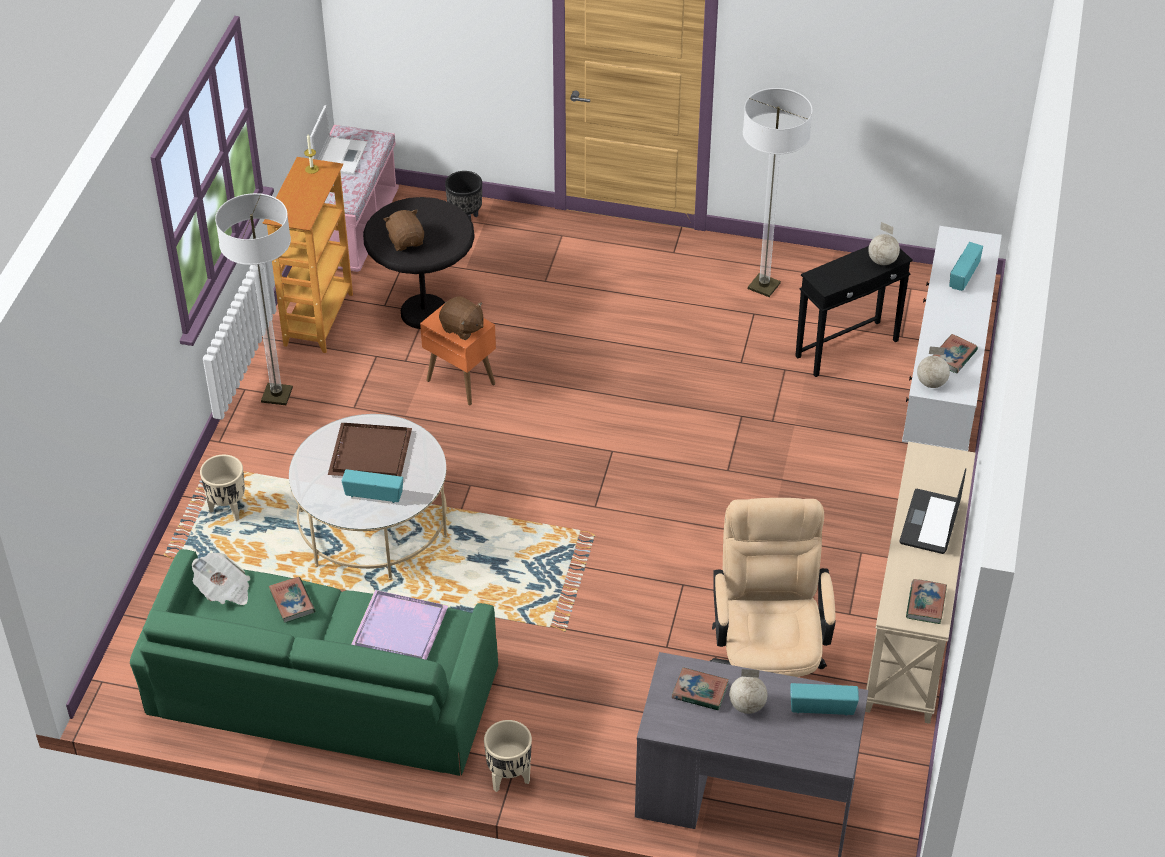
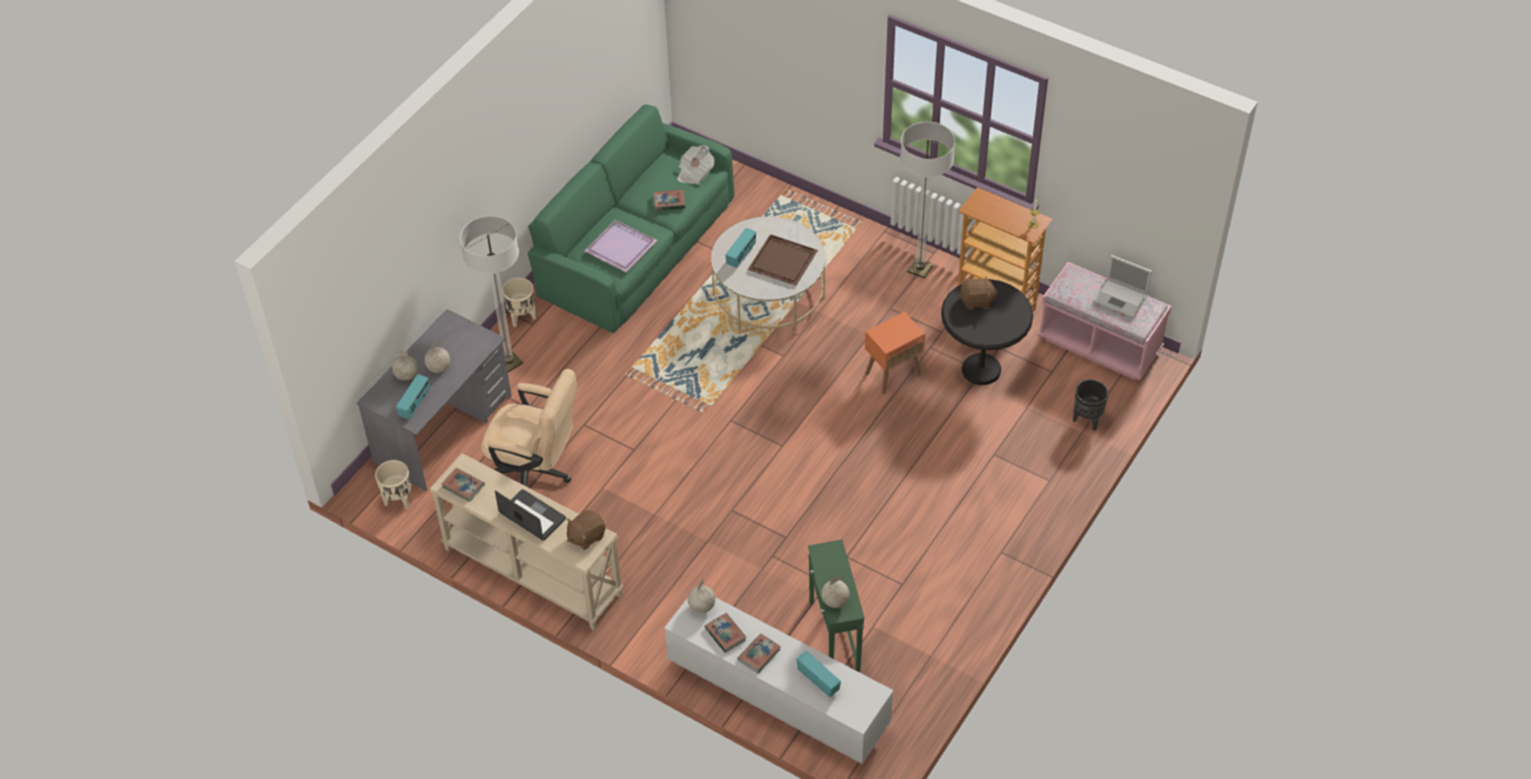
camera: 110 degrees right, 5 degrees up
beige planter [200,455,245,521] -> beige planter moved to [375,460,411,510]
brown plush toy [439,296,484,340] -> brown plush toy moved to [567,510,606,550]
book [672,667,729,710] -> book moved to [737,633,781,673]
floor lamp [743,88,813,297] -> floor lamp moved to [460,216,523,372]
black side table [795,246,913,377] -> green side table [808,540,865,672]
none -> globe [392,349,418,381]

